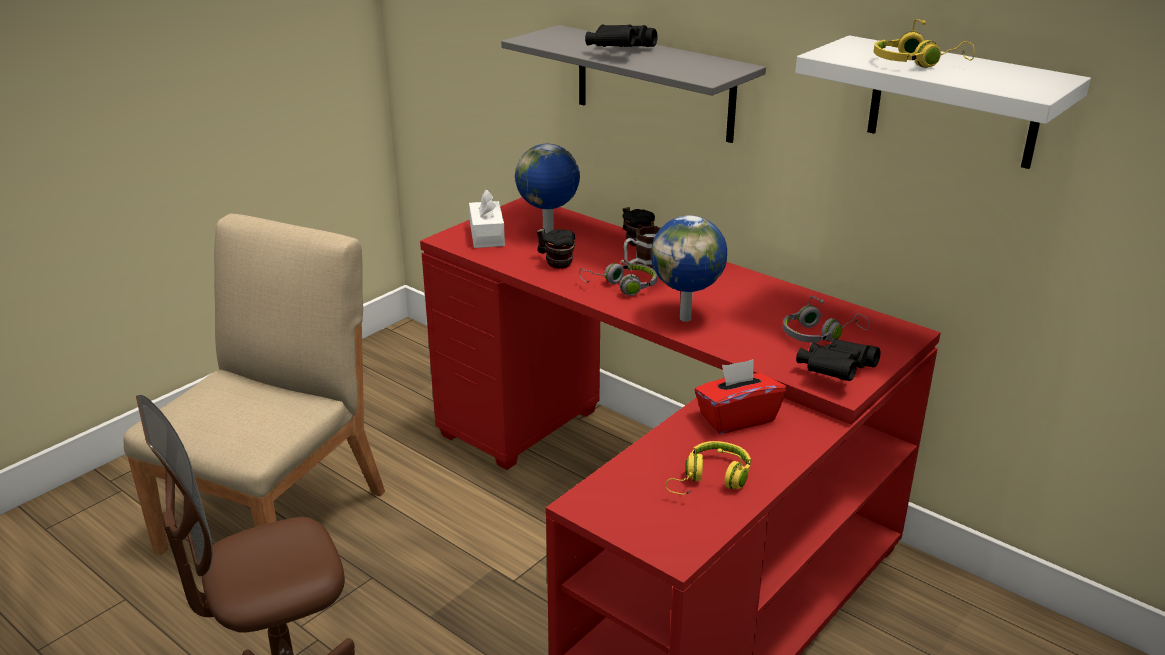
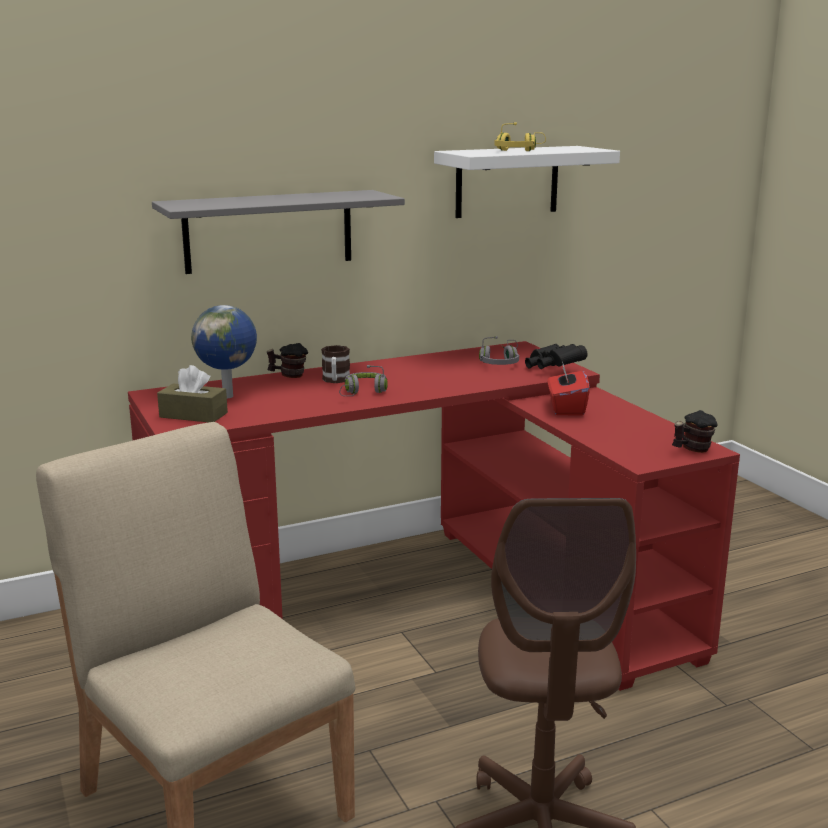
camera: 65 degrees left, 10 degrees down
white tissue box [469,189,505,248] -> brown tissue box [157,365,228,422]
mug [536,229,575,269] -> mug moved to [672,410,717,453]
black binoculars [585,24,658,47] -> none
globe [651,215,727,322] -> none
yellow headphones [665,441,751,495] -> none

